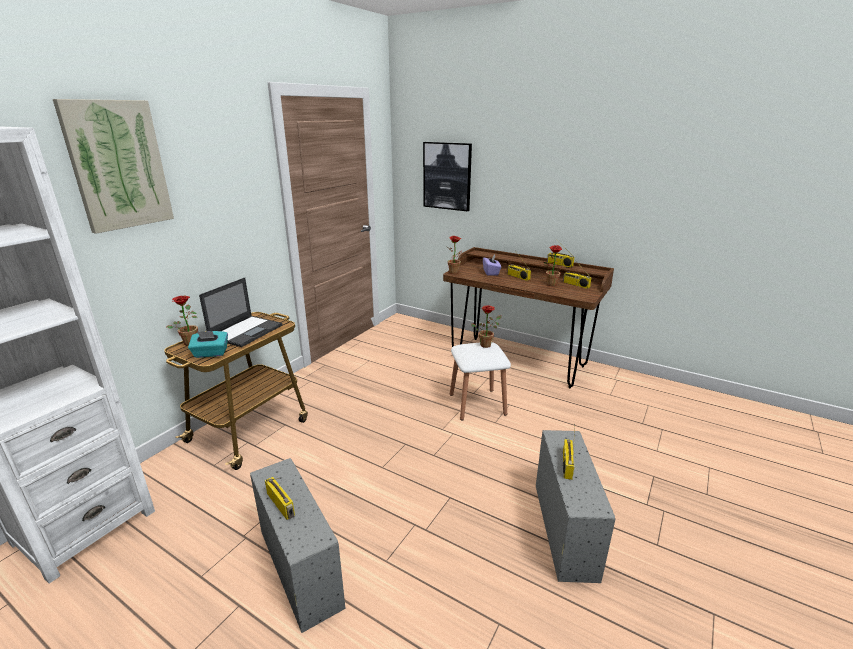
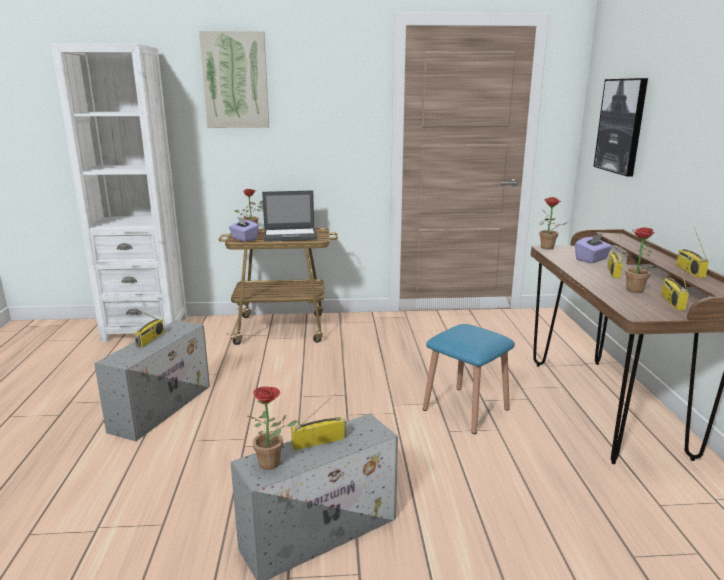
camera: 55 degrees right, 5 degrees down
turquoise tissue box [188,331,228,358] -> purple tissue box [229,216,259,242]
white stool [450,342,511,420] -> blue stool [423,324,515,434]
potted plant [471,305,501,348] -> potted plant moved to [248,386,297,470]

